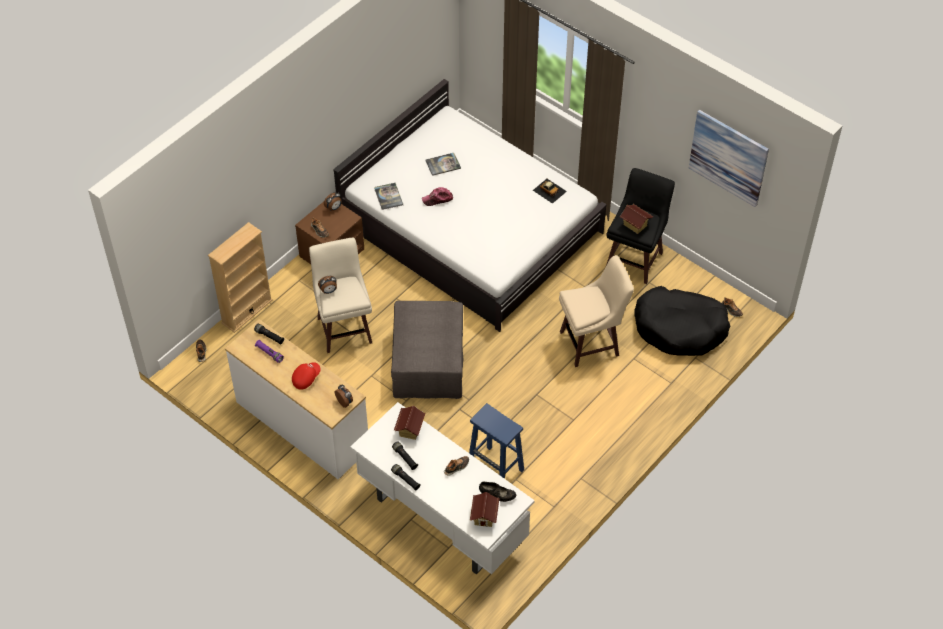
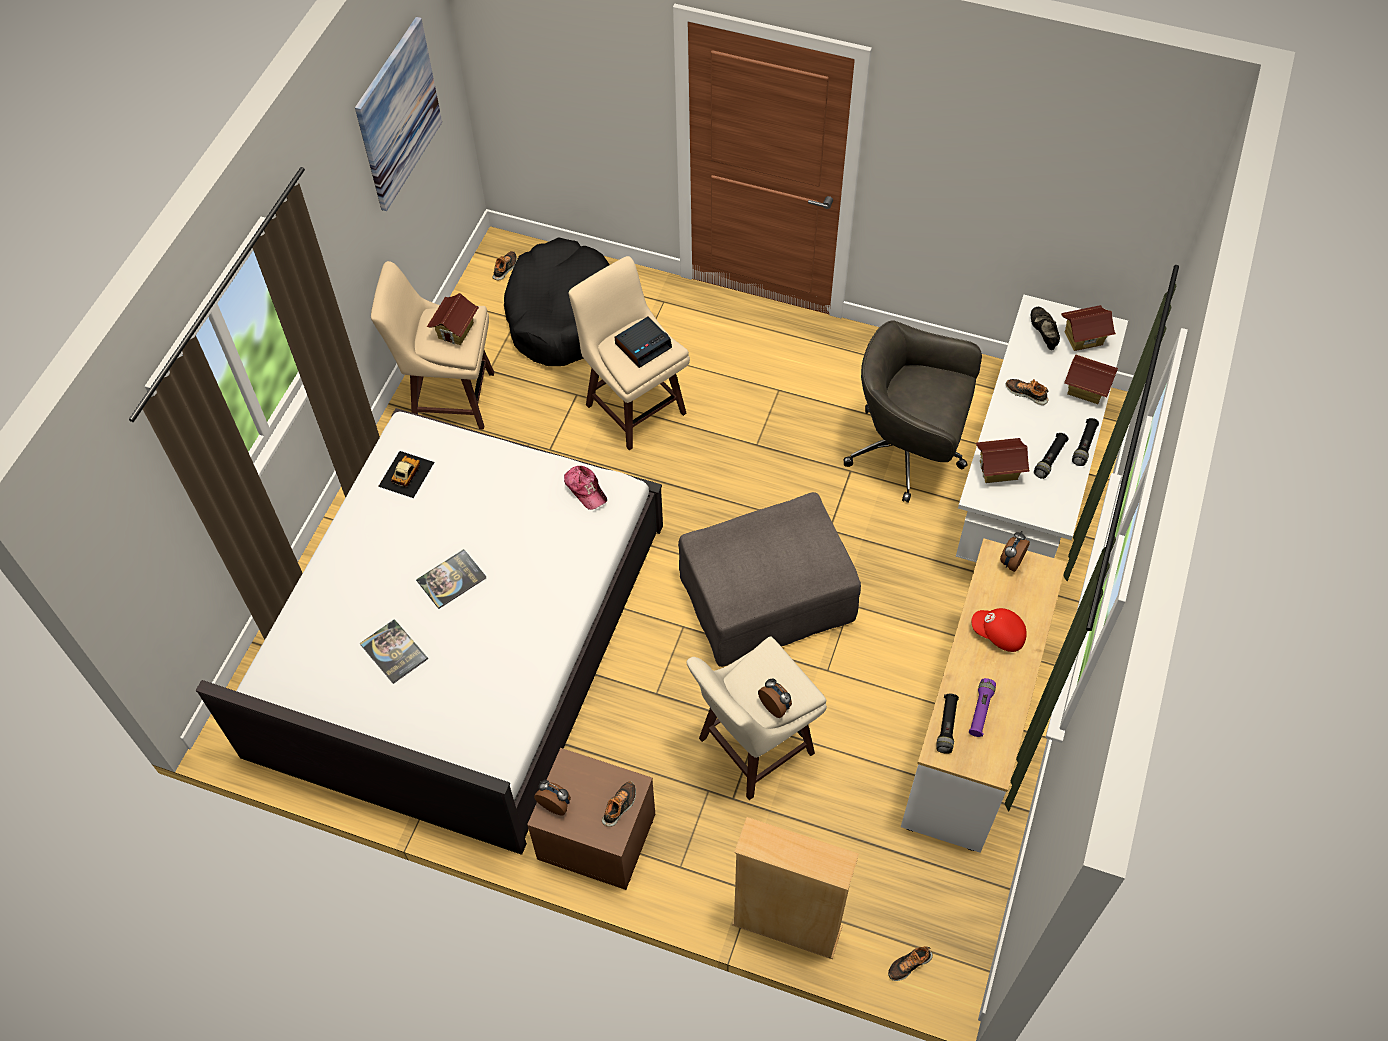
camera: 110 degrees left, 5 degrees up
book [374,183,403,210] -> book moved to [416,549,486,609]
cap [422,187,453,206] -> cap moved to [564,466,607,510]
blue stool [469,403,524,479] -> grey office chair [843,320,982,503]
black stool [606,168,675,284] -> beige stool [371,261,494,429]
none -> alarm clock [614,317,672,368]
none -> toy house [1064,354,1118,404]

